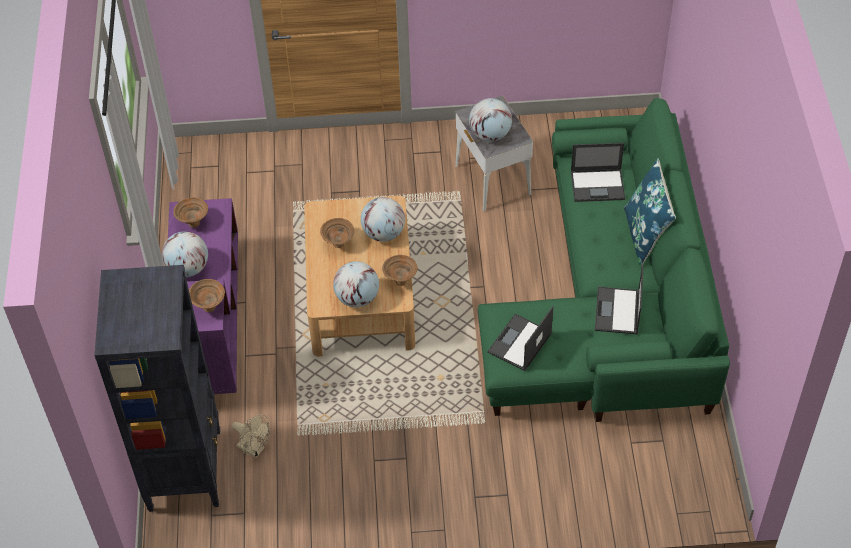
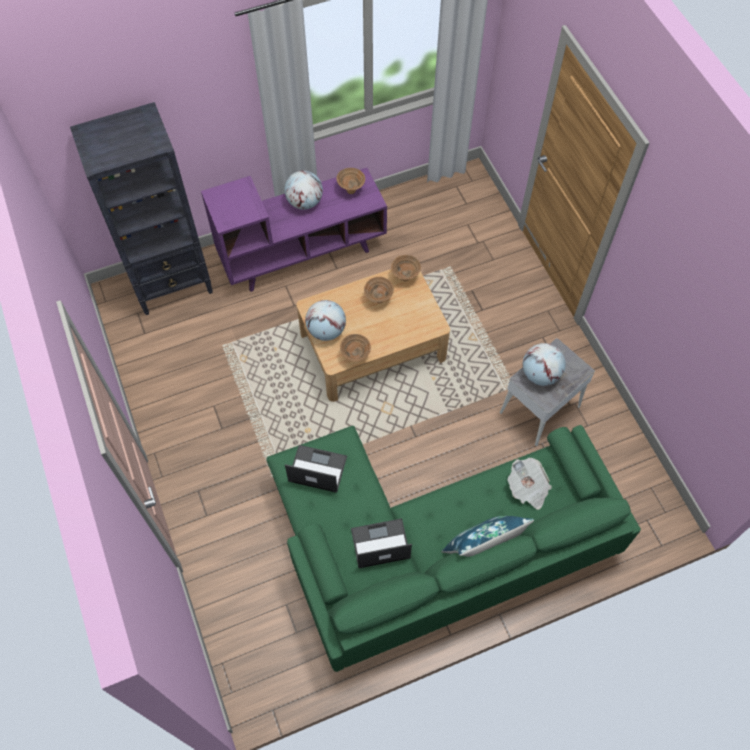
camera: 70 degrees right, 10 degrees up
brown bowl [189,279,225,312] -> brown bowl moved to [391,255,421,281]
beige fan [232,414,270,458] -> none
globe [361,197,405,242] -> none
laptop [571,143,625,202] -> newspaper [508,458,552,510]

